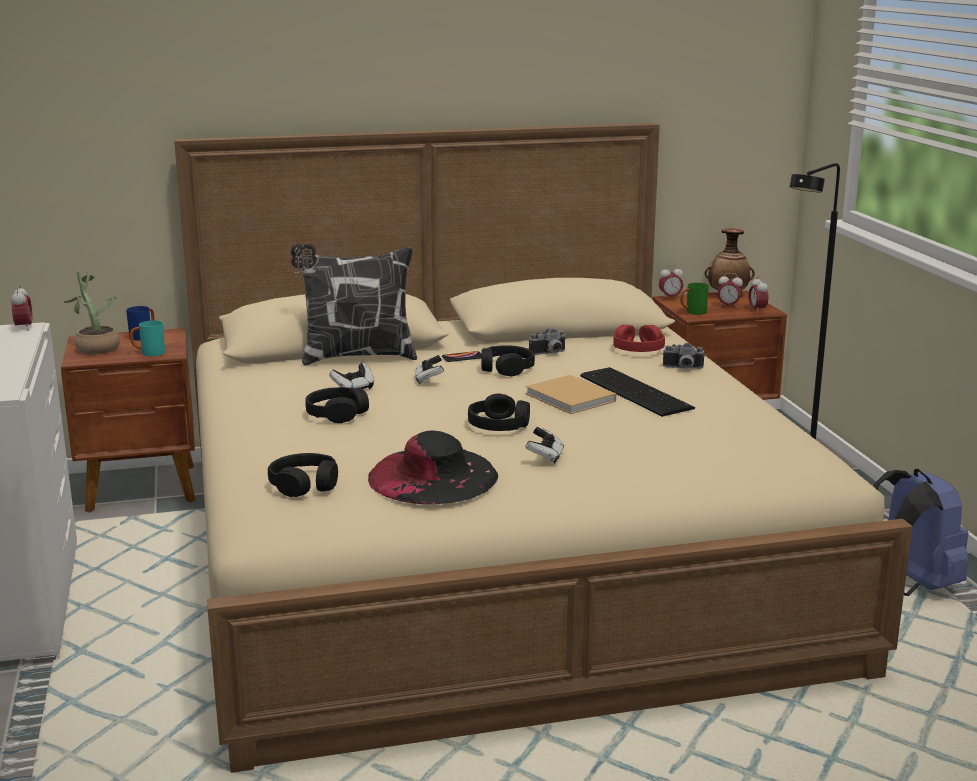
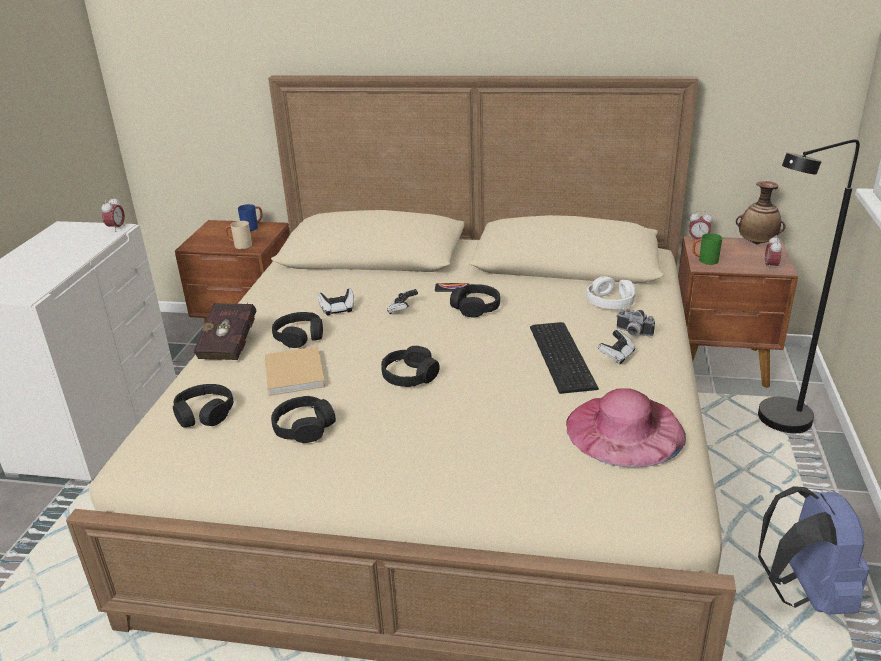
camera: 25 degrees right, 10 degrees up
potted plant [64,271,120,354] -> none
turquoise mug [130,320,165,356] -> beige mug [225,221,252,249]
pillow [290,243,417,365] -> none
black hat [368,430,498,505] -> black headphones [271,396,336,443]
game controller [525,426,564,464] -> game controller moved to [598,329,635,364]
beige book [526,375,616,414] -> beige book moved to [265,347,325,396]
camera [529,328,567,355] -> none
red headphones [613,325,665,352] -> white headphones [586,276,635,309]
alarm clock [718,273,743,308] -> none
none -> red book [193,302,256,360]
none -> pink hat [566,388,686,467]

